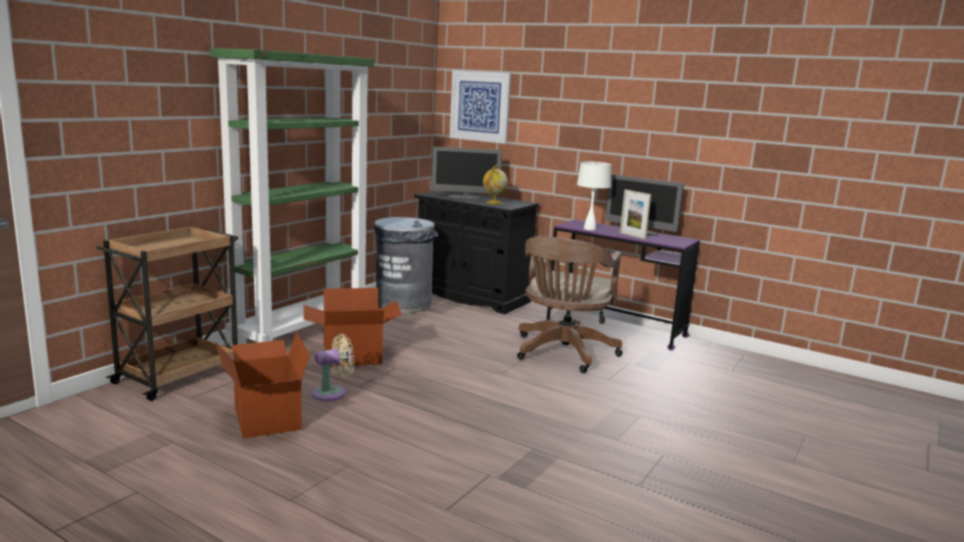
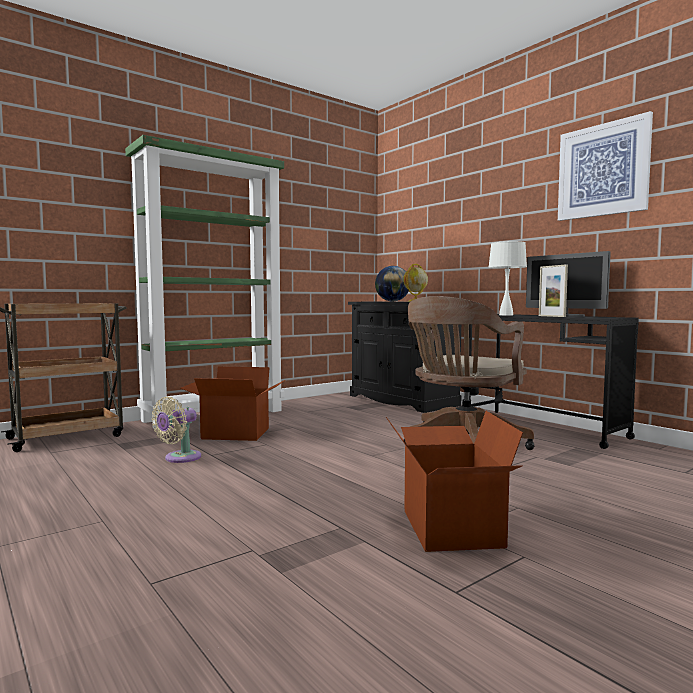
camera: 20 degrees right, 10 degrees down
cardboard box [216,331,310,439] -> cardboard box moved to [386,411,523,552]
beige fan [312,334,355,401] -> beige fan turned 135 degrees clockwise [152,397,201,463]
grey trash can [374,217,438,314] -> none
monitor [431,147,502,199] -> globe [375,266,409,302]
picture [450,70,511,144] -> picture moved to [558,111,653,221]
purple desk [547,219,700,351] -> black desk [469,314,639,449]

